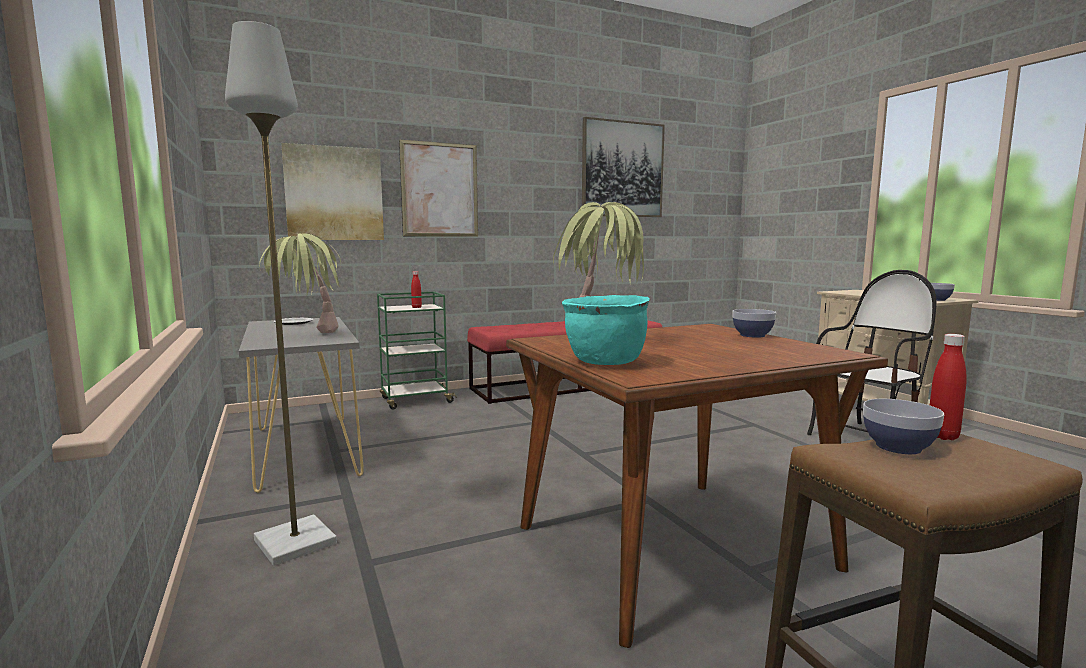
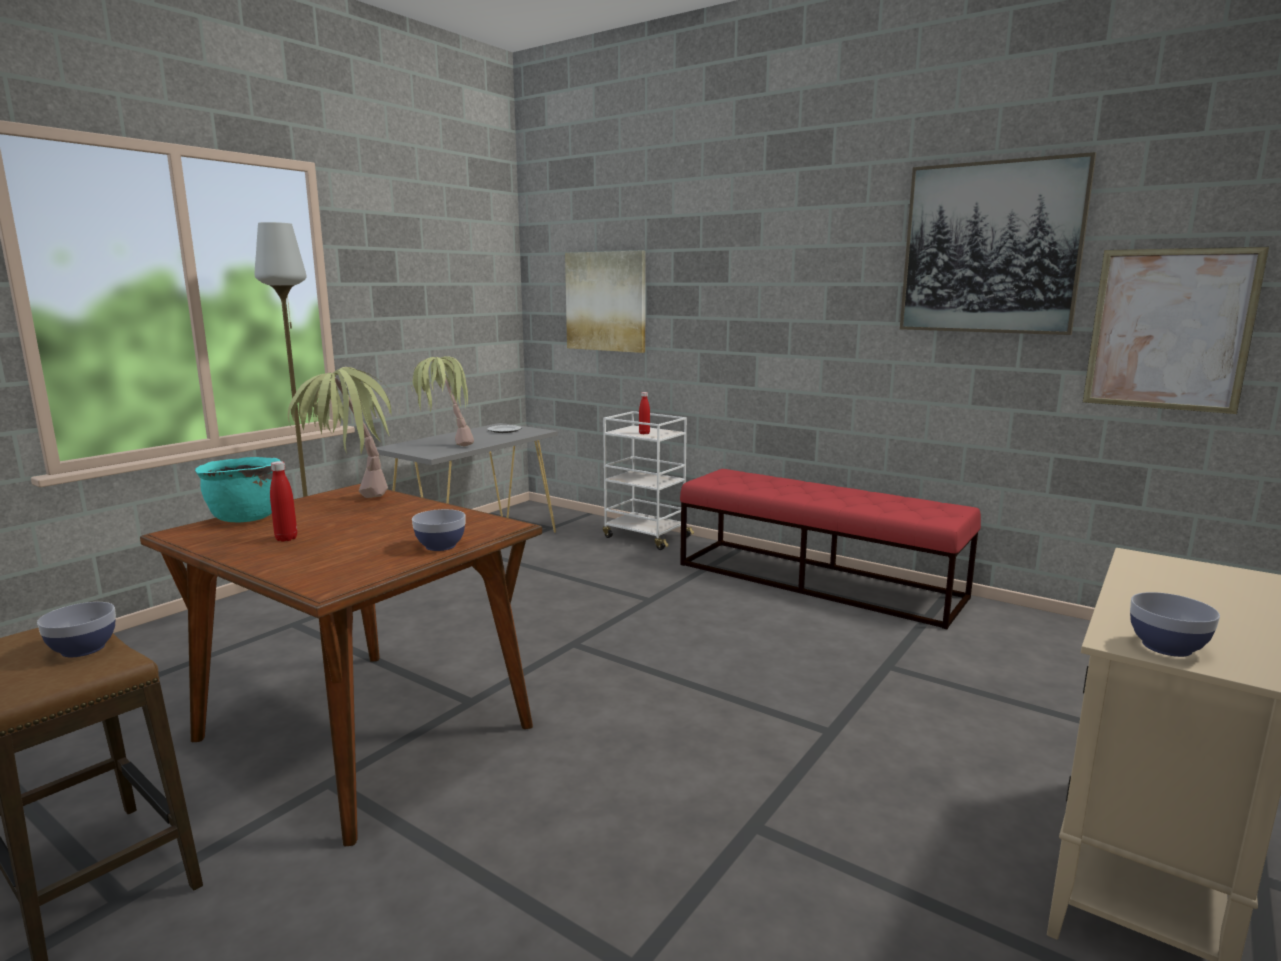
camera: 60 degrees right, 5 degrees up
green cart [377,292,457,410] -> white cart [603,411,694,550]
picture [399,140,478,237] -> picture moved to [1083,247,1269,414]
chair [807,270,936,435] -> none
red bottle [930,334,967,440] -> red bottle moved to [270,461,297,541]

